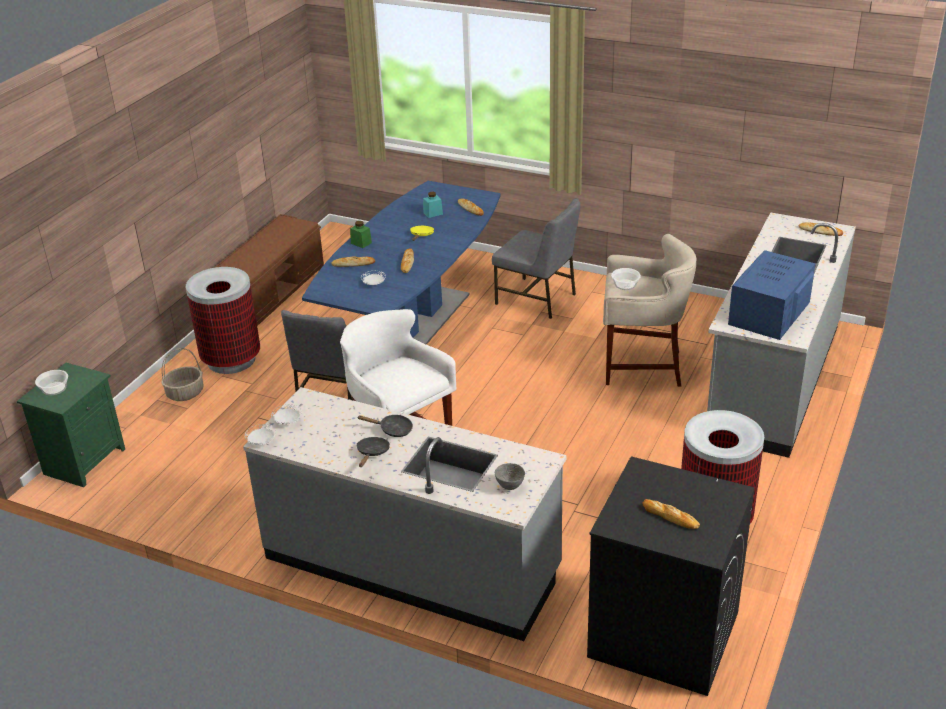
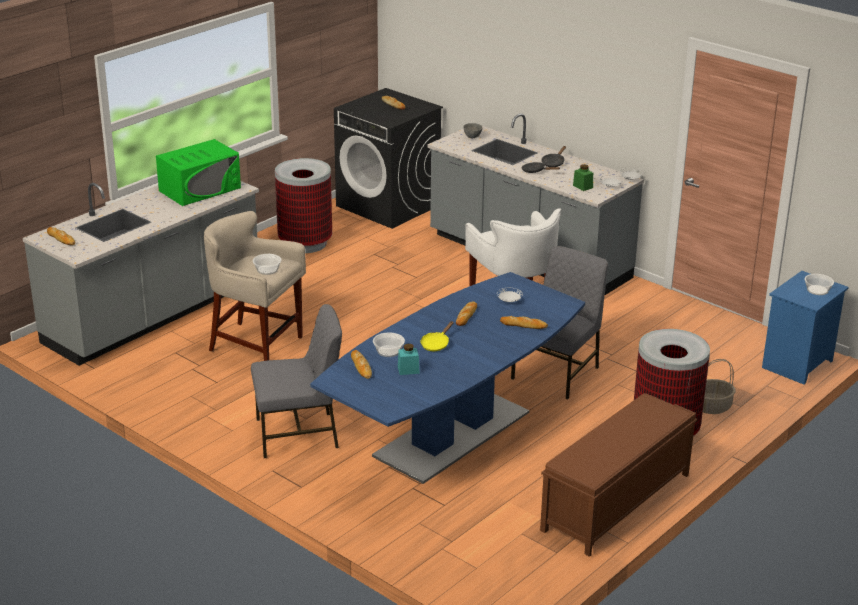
camera: 165 degrees left, 5 degrees down
green nightstand [17,363,125,487] -> blue nightstand [762,271,849,384]
green jar [350,221,372,248] -> green jar moved to [573,164,593,191]
grey chair [492,198,580,319] -> grey chair turned 120 degrees clockwise [251,304,342,458]
blue microwave [728,250,815,340] -> green microwave [156,139,241,206]
none -> bowl [373,333,405,357]

